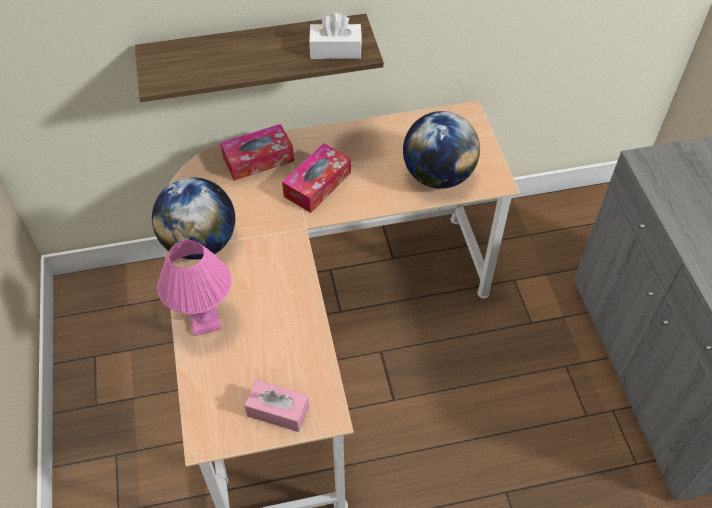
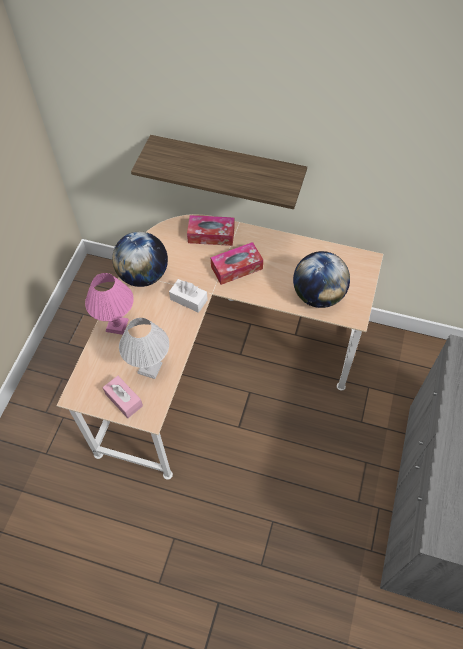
camera: 30 degrees right, 5 degrees up
white tissue box [309,13,362,59] -> white tissue box moved to [169,279,208,313]
none -> white table lamp [119,318,169,379]

